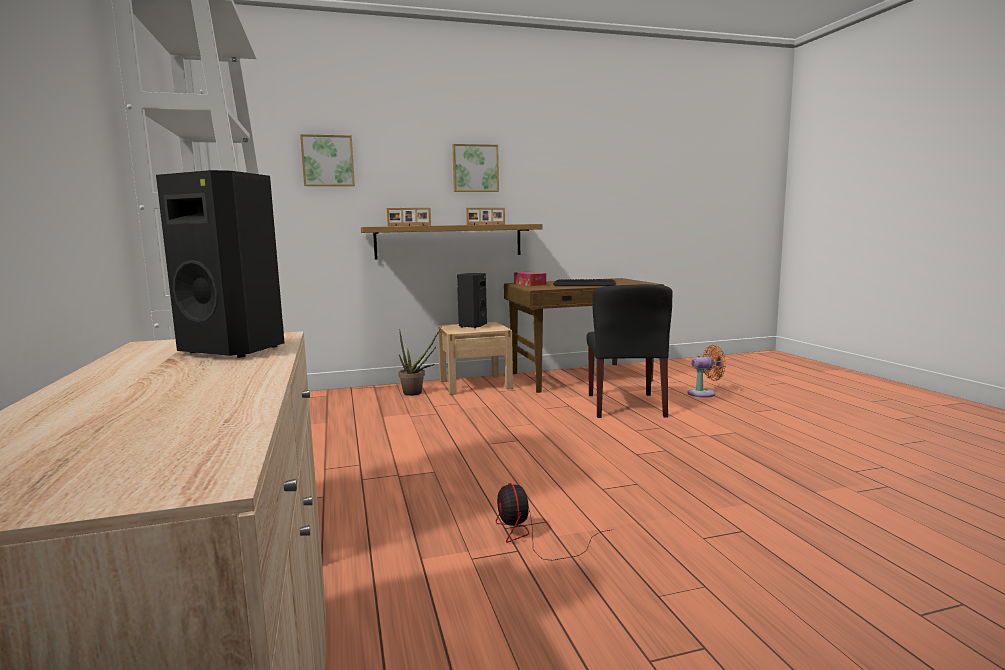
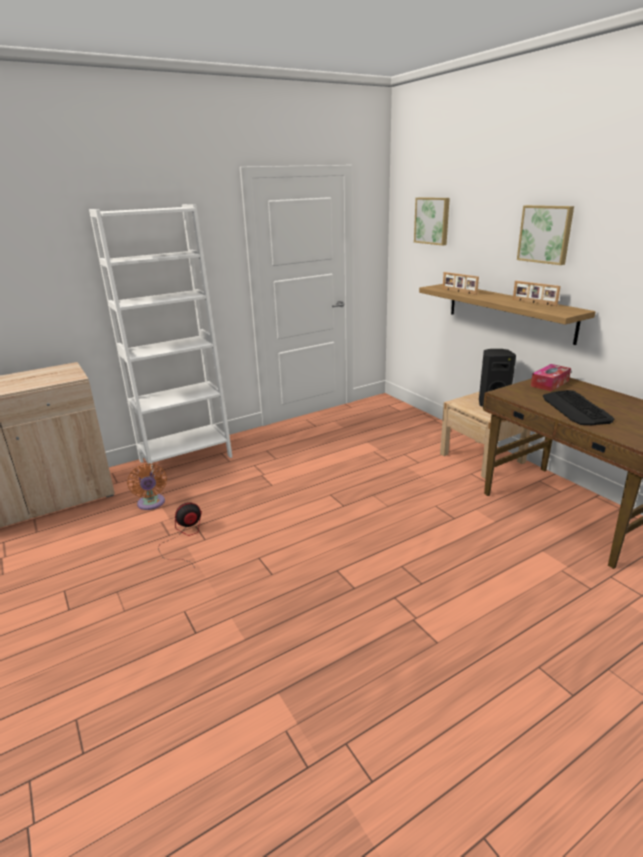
camera: 75 degrees right, 15 degrees up
black speaker [156,170,284,358] -> none
potted plant [398,326,442,396] -> none
black chair [587,284,672,418] -> none
orange fan [688,345,726,398] -> orange fan moved to [127,463,167,510]

